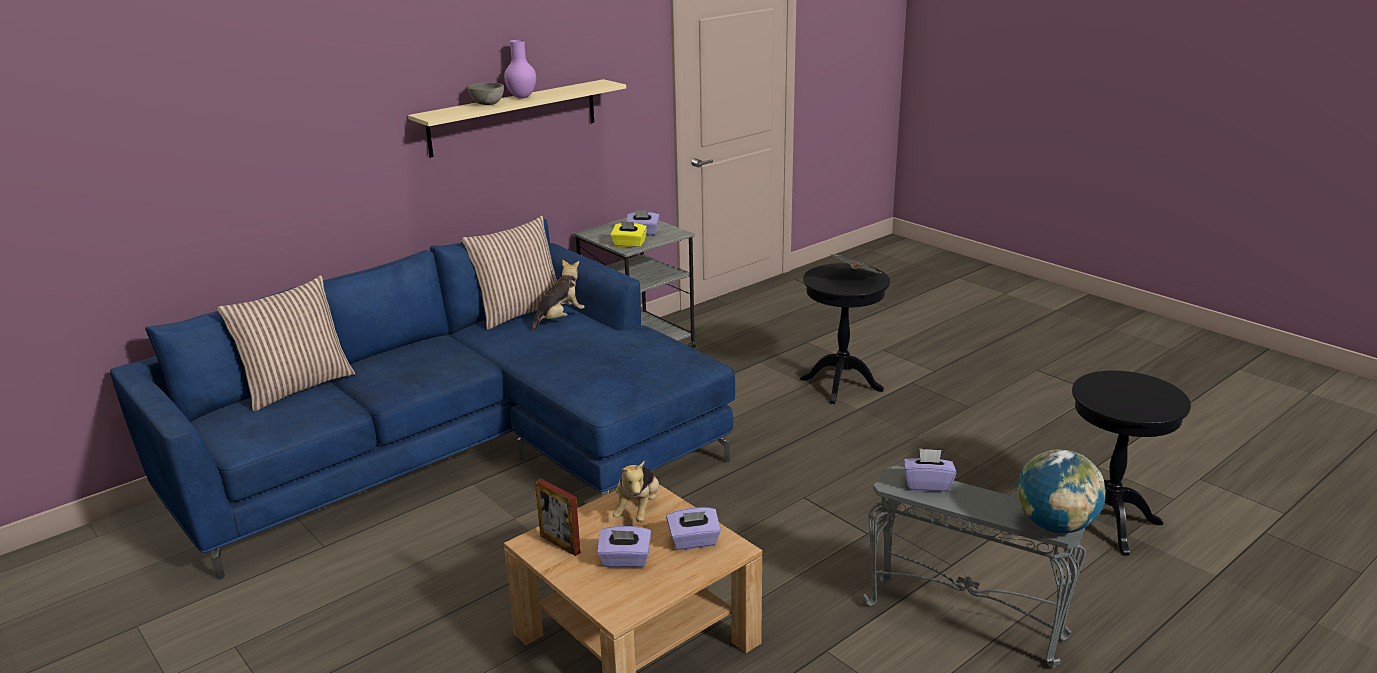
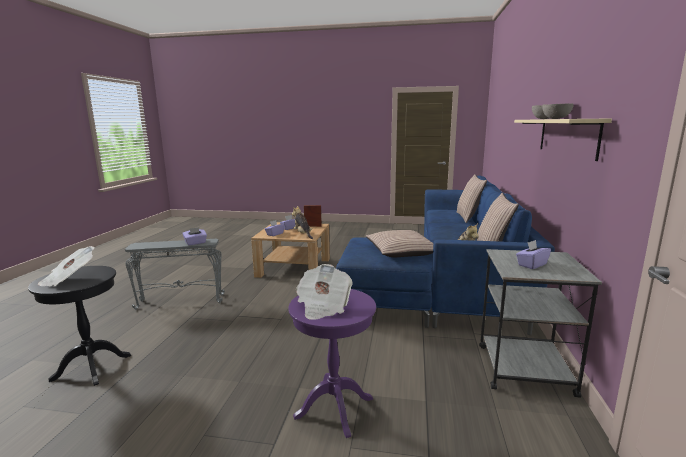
camera: 140 degrees right, 10 degrees down
purple vase [504,40,536,99] -> grey bowl [542,104,574,119]
yellow tissue box [611,221,647,248] -> none
black side table [800,263,890,404] -> purple side table [288,289,376,438]
globe [1017,449,1106,533] -> none
none -> newspaper [38,246,95,287]
none -> pillow [366,230,434,257]

